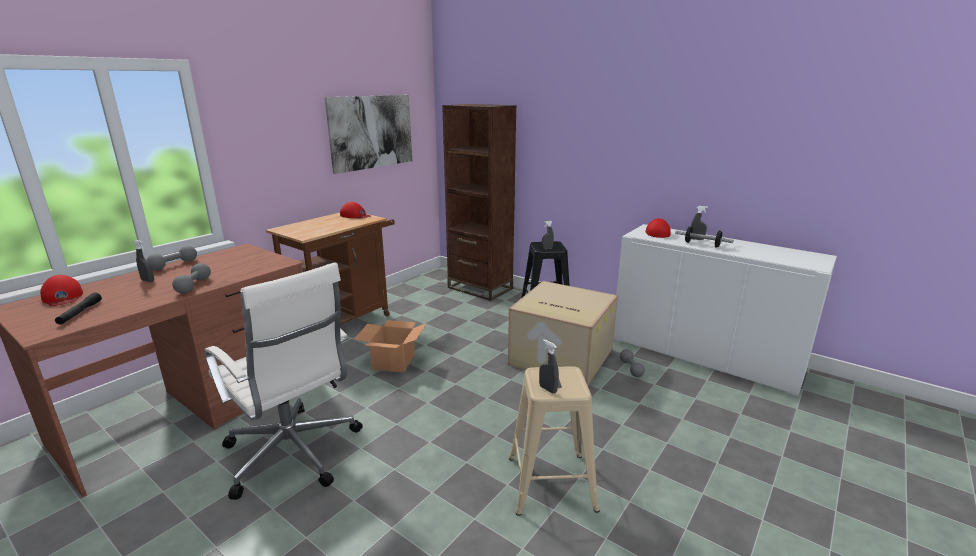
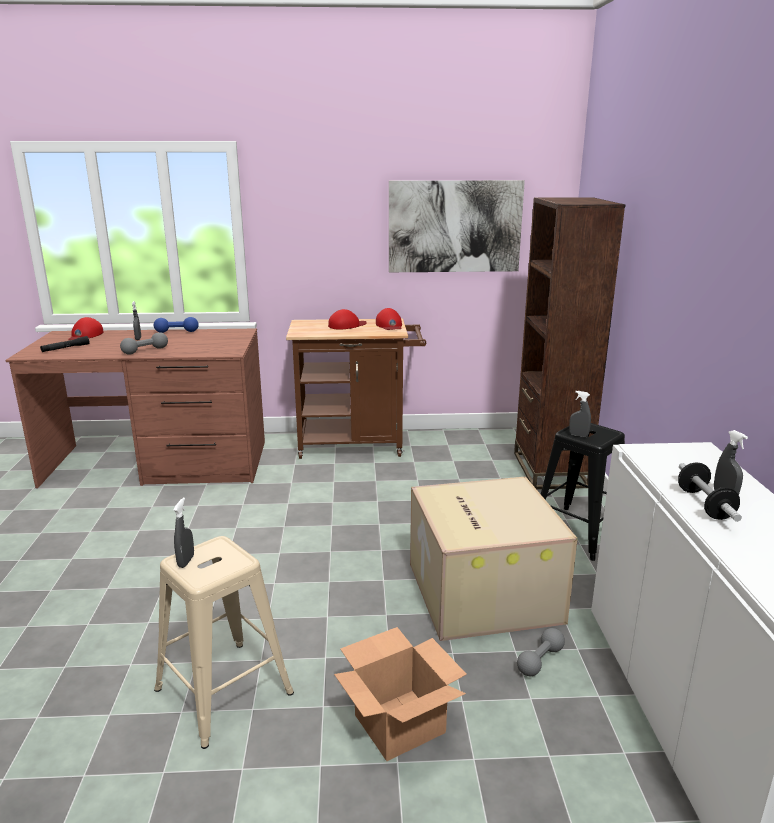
camera: 50 degrees right, 0 degrees up
grey dumbbell [147,246,197,270] -> blue dumbbell [154,317,199,333]
white office chair [205,262,363,500] -> none
cardboard box [353,320,427,373] -> cardboard box moved to [334,627,467,761]
red cap [645,218,671,238] -> red cap moved to [328,309,367,330]

